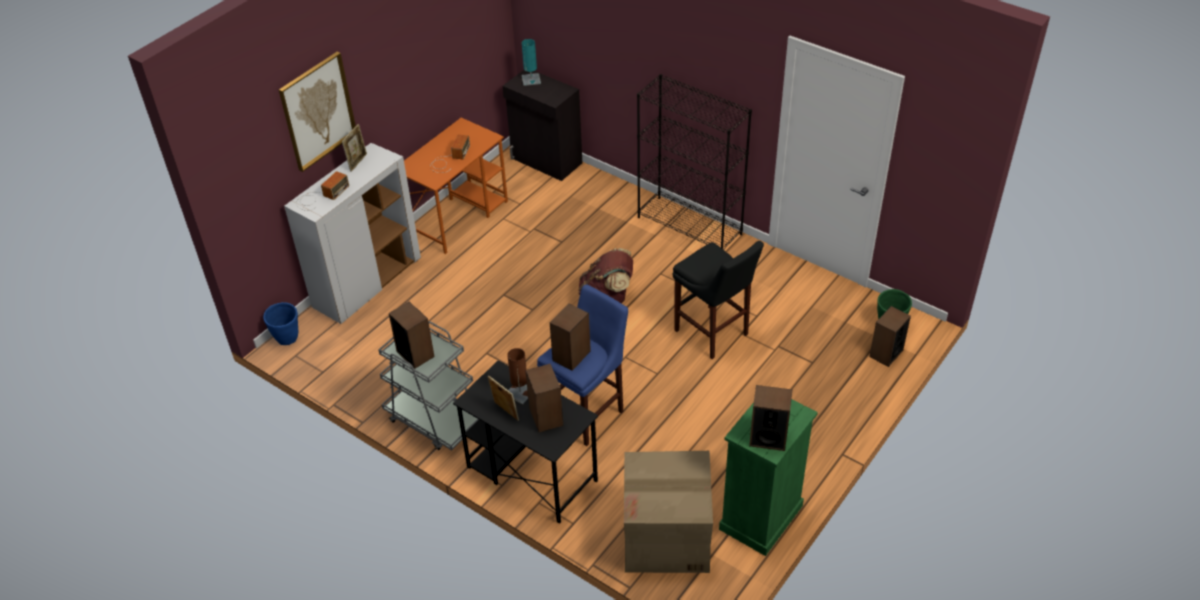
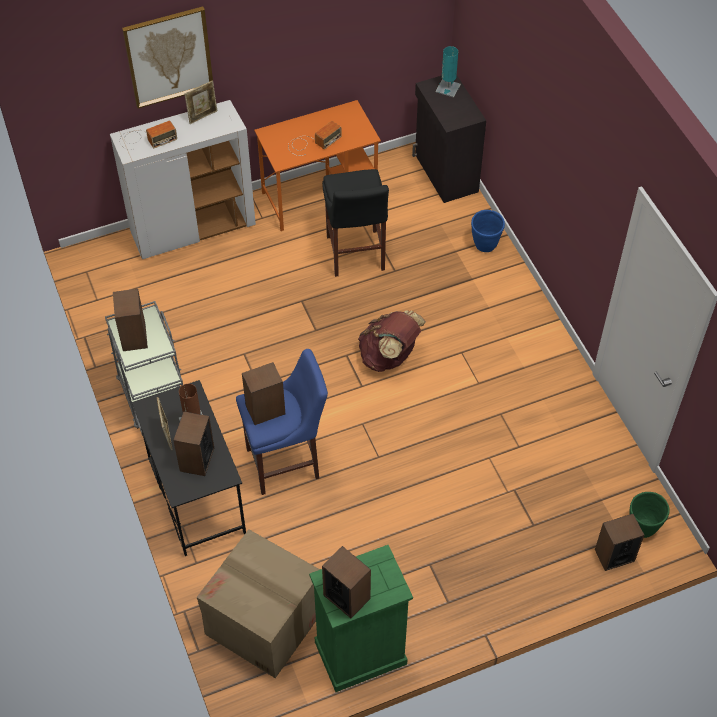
camera: 30 degrees right, 10 degrees up
blue planter [263,302,298,345] -> blue planter moved to [471,210,505,252]
black bookcase [637,74,752,250] -> none
black stool [673,241,764,359] -> black stool moved to [322,169,389,277]

